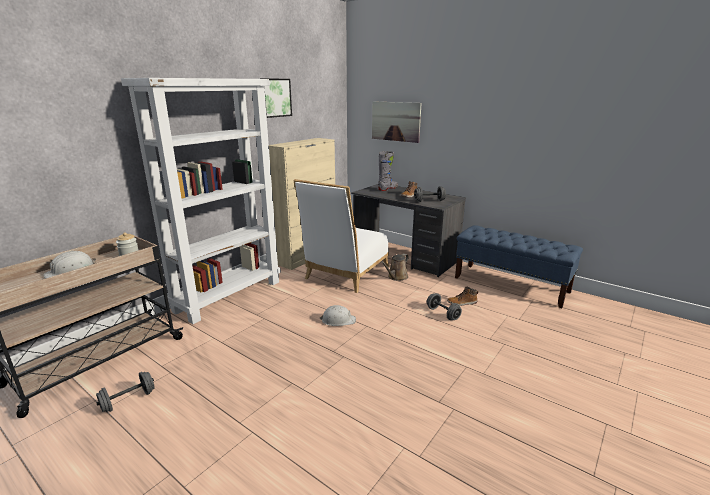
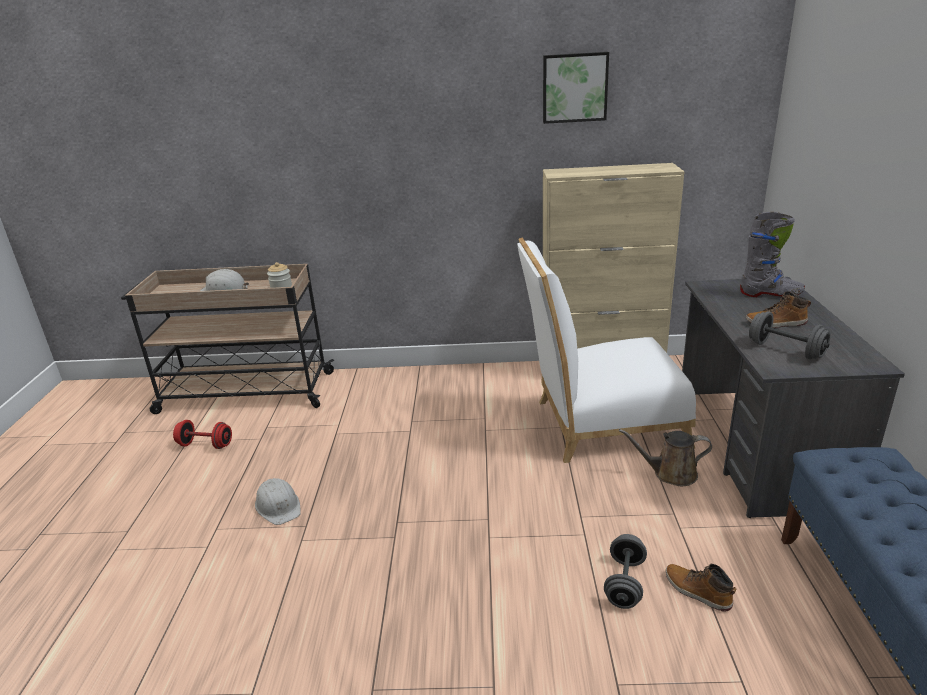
camera: 55 degrees right, 5 degrees up
grey dumbbell [96,372,155,412] -> red dumbbell [173,420,232,449]
white bookcase [121,78,281,324] -> none
white hard hat [320,305,356,326] -> white hard hat moved to [255,478,301,525]
picture [372,101,421,143] -> none

